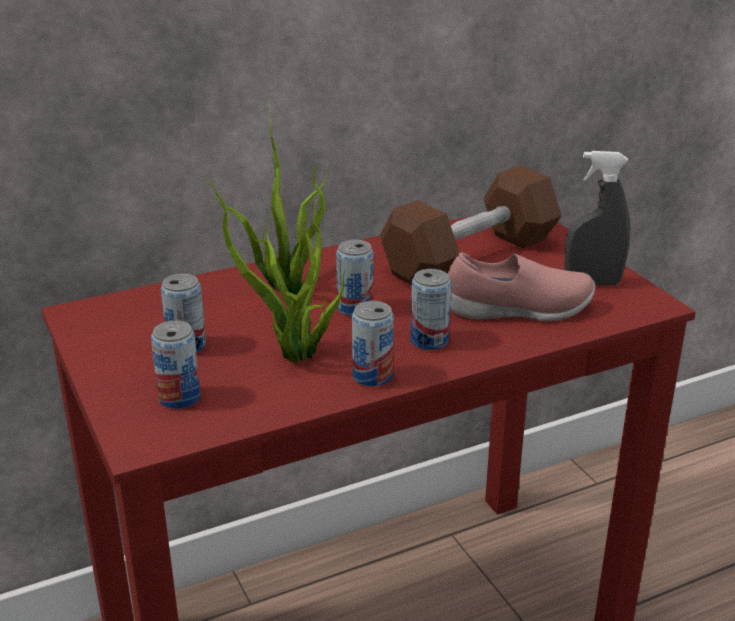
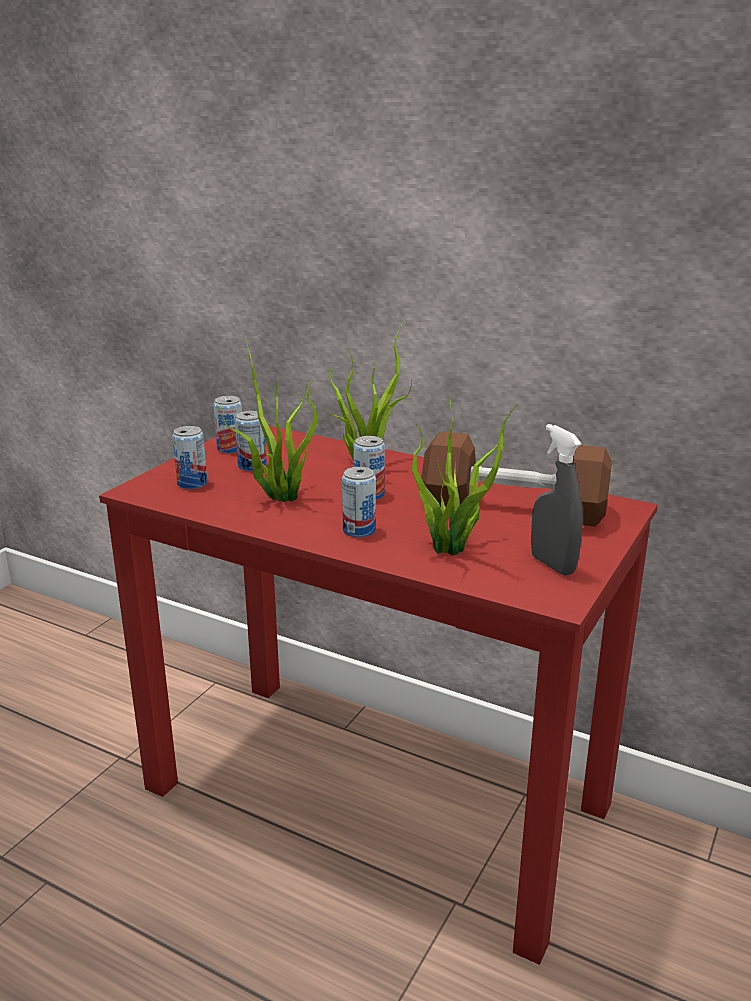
camera: 55 degrees right, 5 degrees down
can [352,301,394,387] -> can moved to [214,396,242,454]
pink shoe [448,253,595,321] -> potted plant [412,398,517,556]

